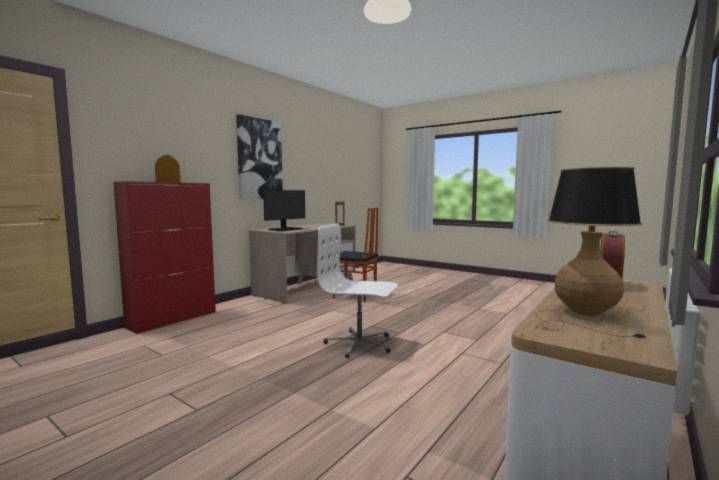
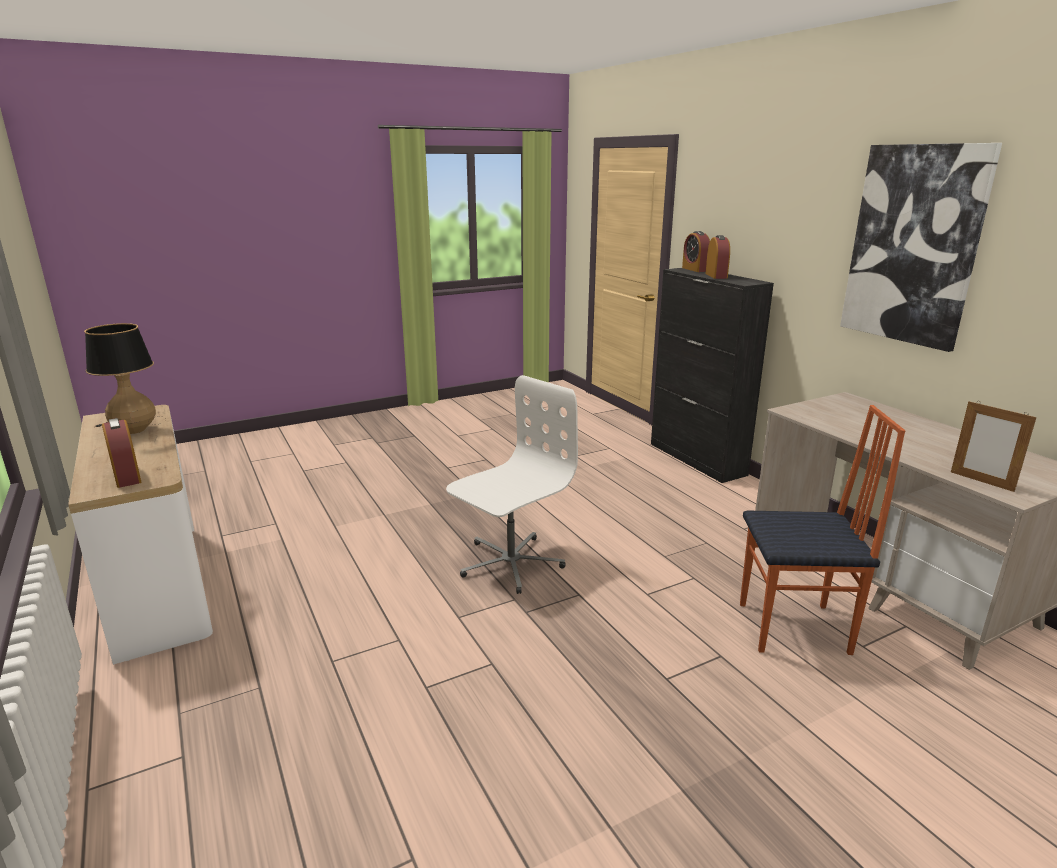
camera: 115 degrees right, 15 degrees up
red cabinet [113,181,216,334] -> black cabinet [651,268,774,483]
monitor [263,190,305,231] -> none
chair [329,208,378,302] -> chair turned 135 degrees counterclockwise [740,405,905,655]
none -> alarm clock [682,231,710,272]

